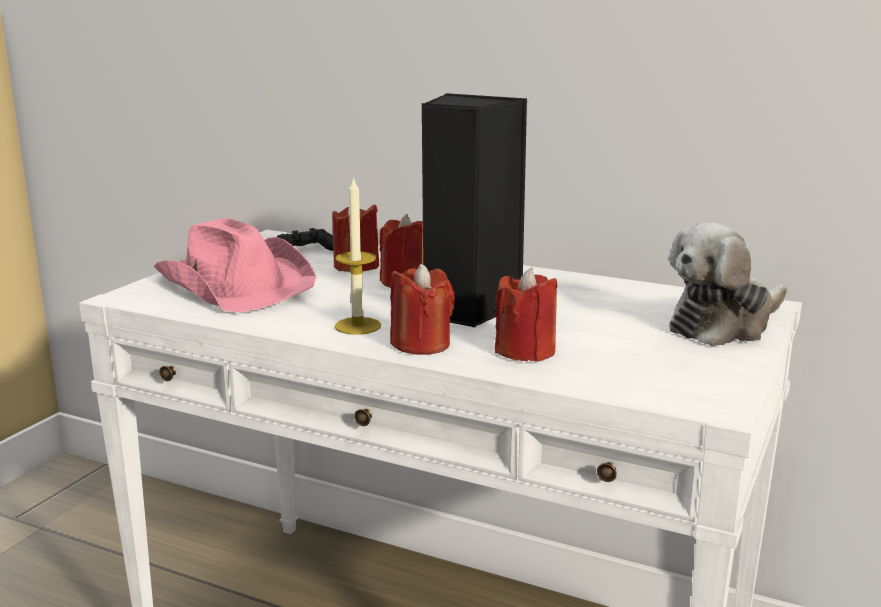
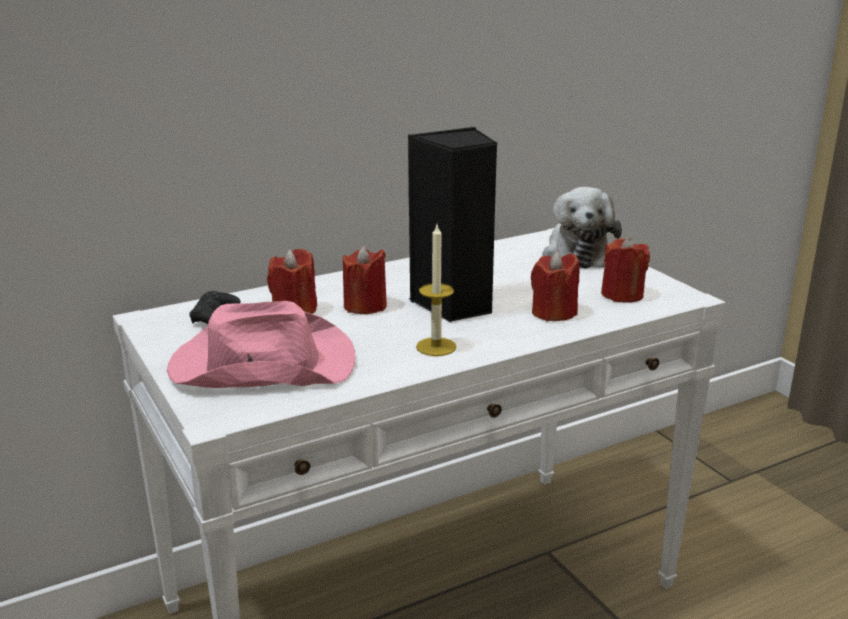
camera: 55 degrees left, 5 degrees up
red candle [390,264,455,355] -> red candle moved to [601,237,650,303]

